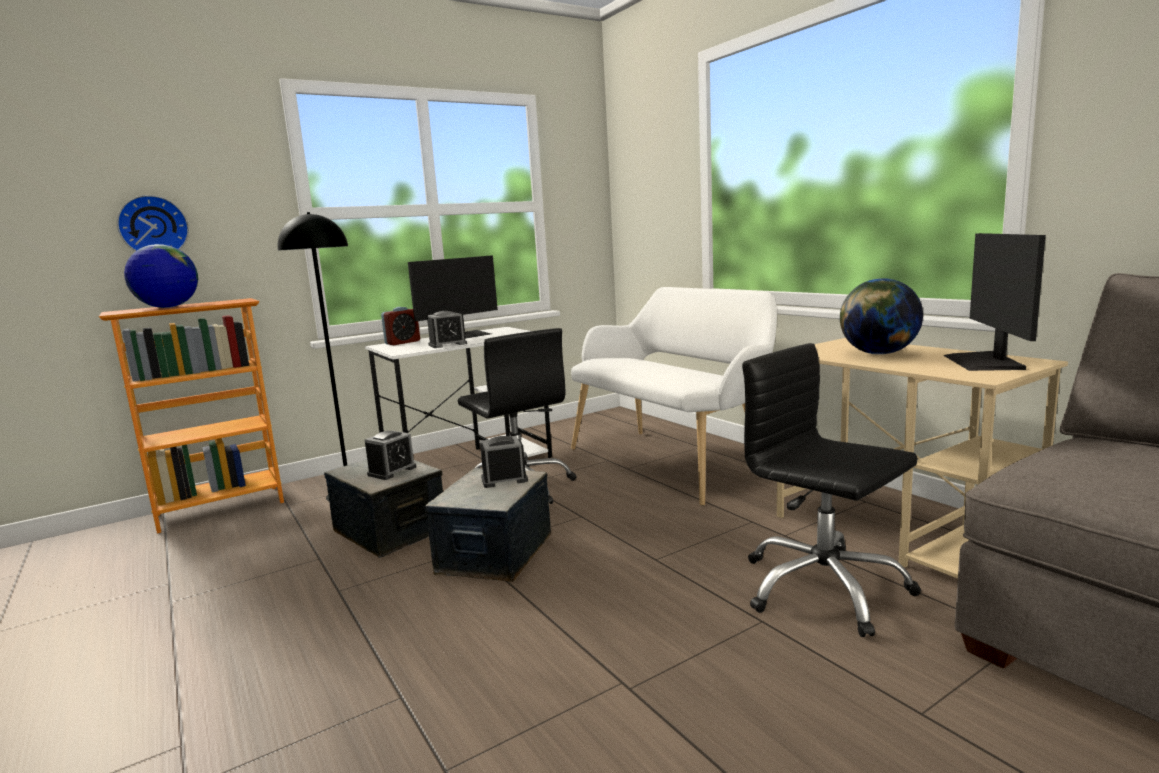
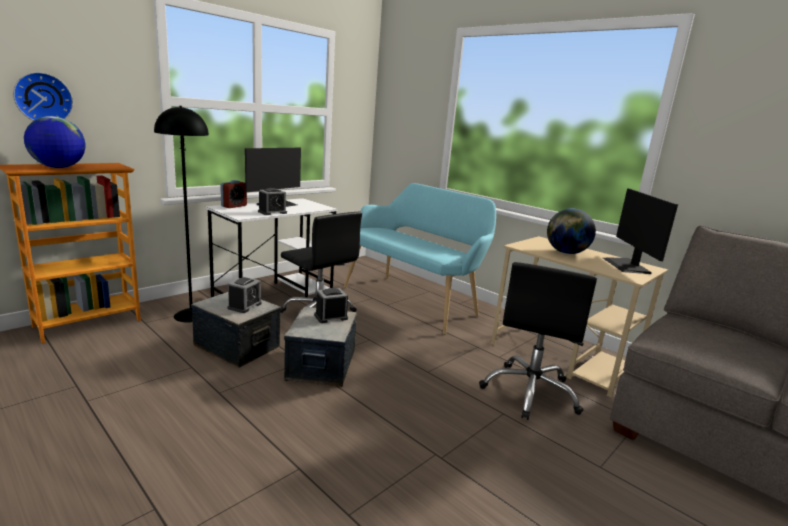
camera: 15 degrees left, 5 degrees up
white bench [571,287,777,506] -> turquoise bench [344,183,496,335]
black office chair [742,343,921,637] -> black office chair turned 105 degrees counterclockwise [479,262,597,420]

